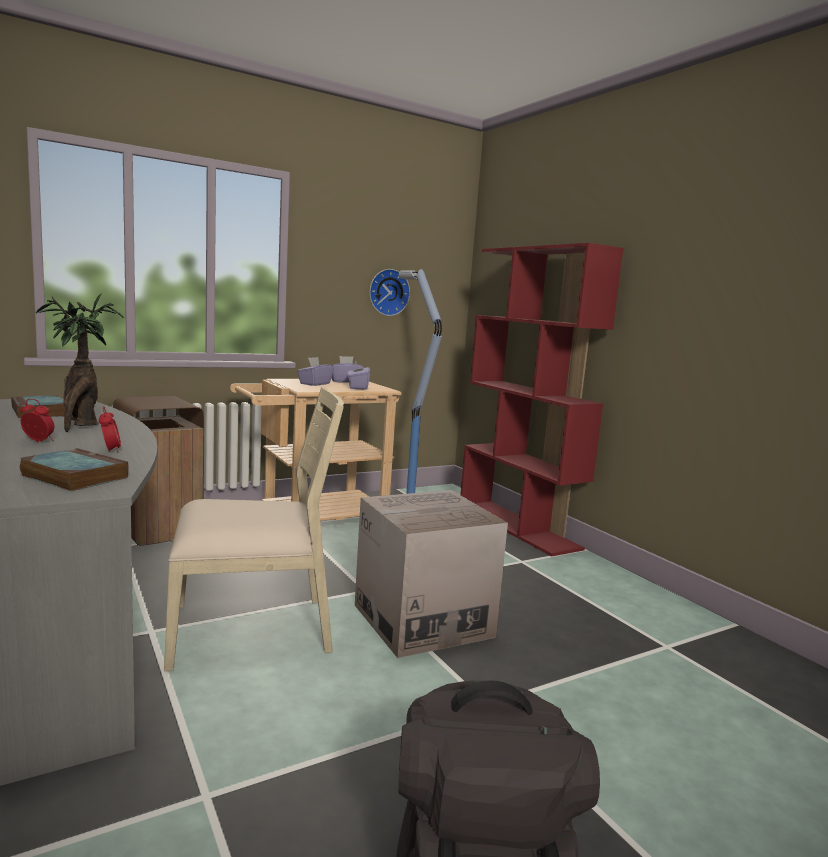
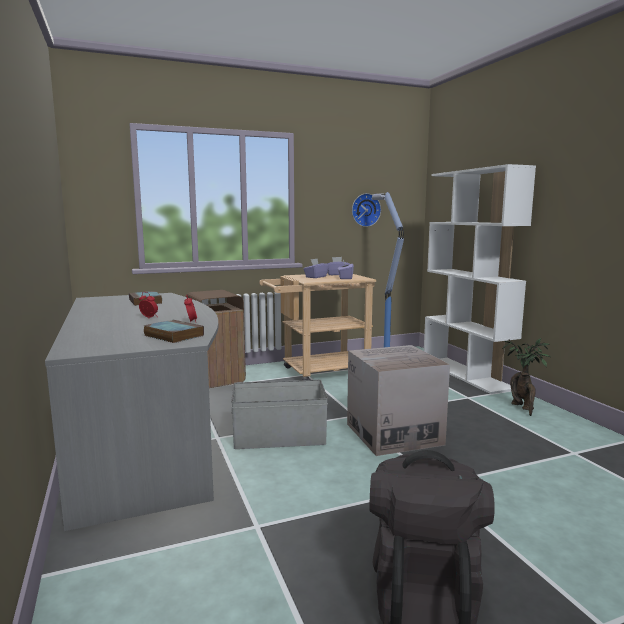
camera: 10 degrees right, 0 degrees up
potted plant [36,294,124,432] -> potted plant moved to [502,338,551,416]
beige chair [164,387,344,671] -> grey storage box [231,380,328,449]
red bookcase [460,243,624,557] -> white bookcase [424,164,536,394]

